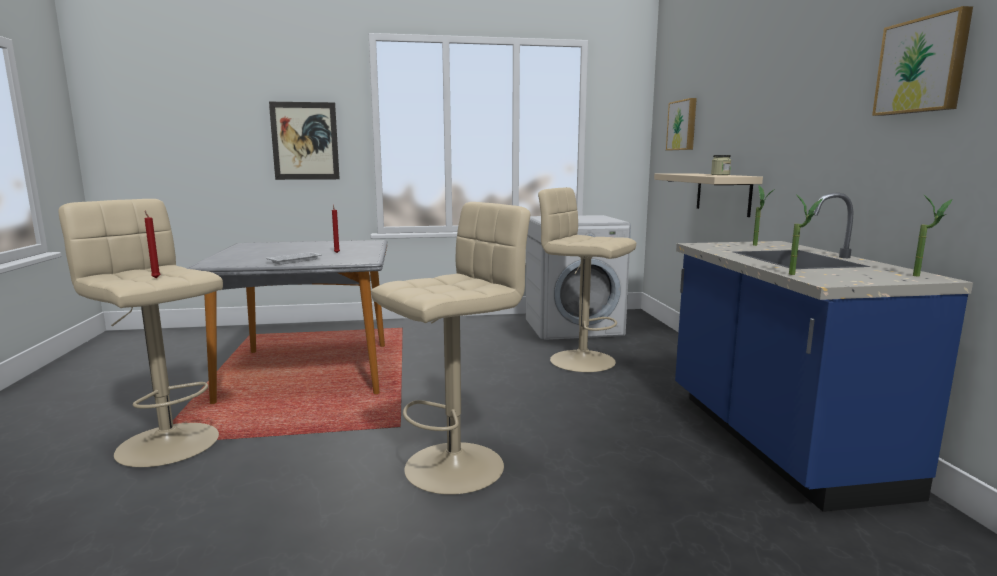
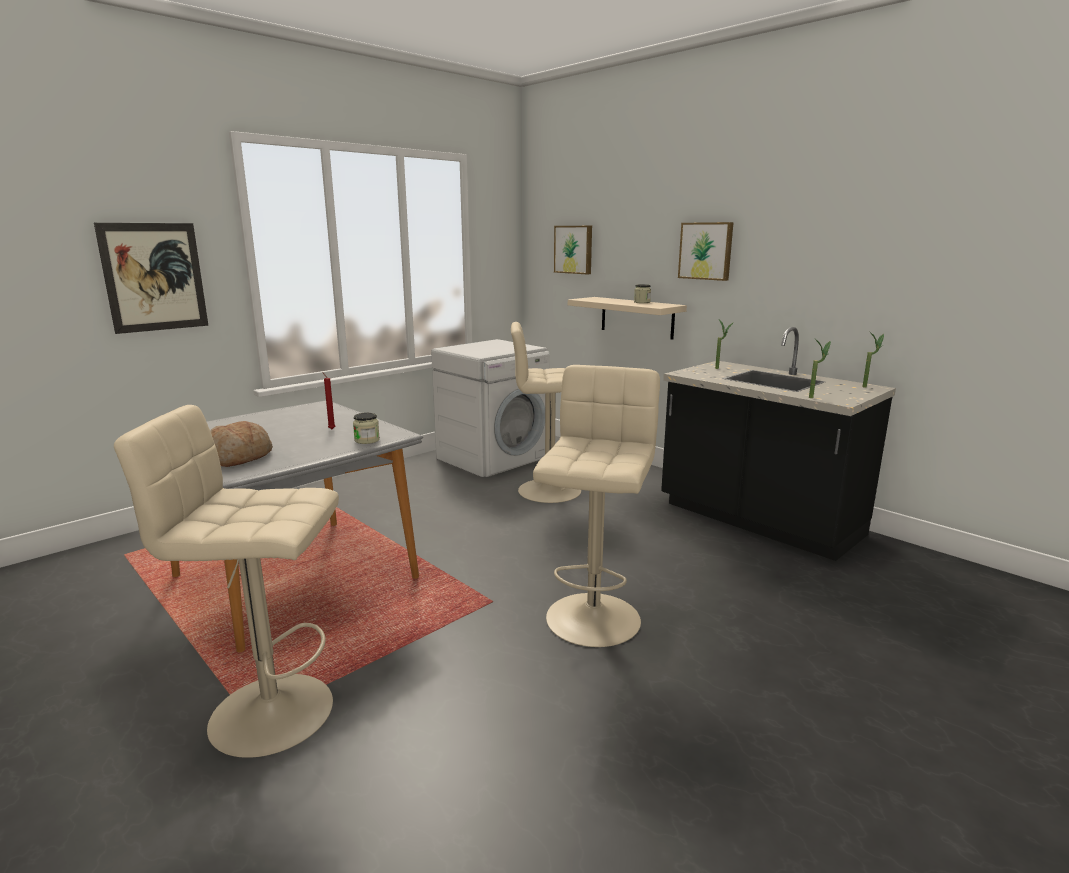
camera: 35 degrees left, 5 degrees up
red candle [144,211,161,278] -> none
white tray [267,252,322,265] -> none
blue counter [675,193,973,512] -> black counter [661,327,896,561]
picture [872,6,973,116] -> picture moved to [678,222,734,281]
none -> bread [210,421,273,467]
none -> jar [353,413,380,444]

